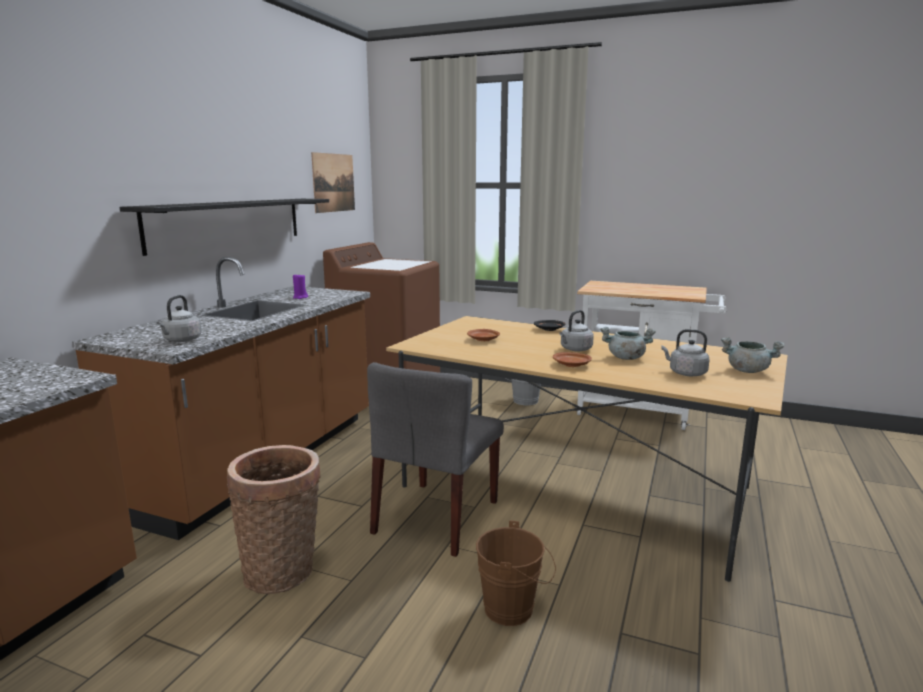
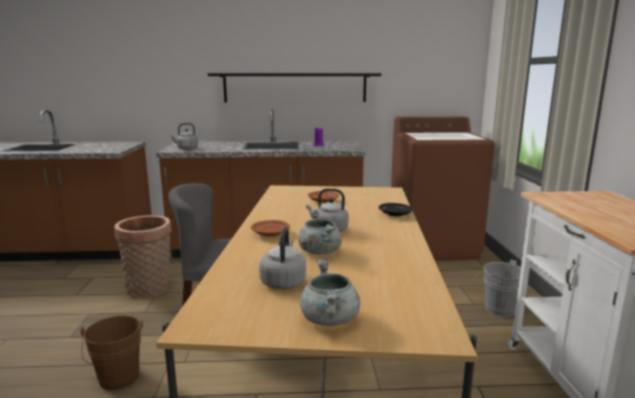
camera: 65 degrees right, 0 degrees up
picture [311,152,355,213] -> none

